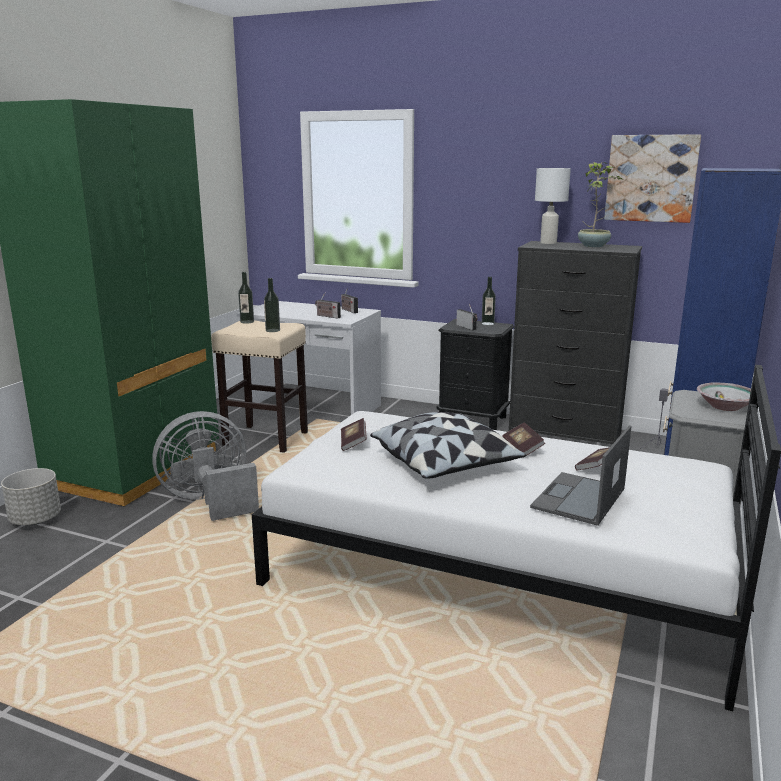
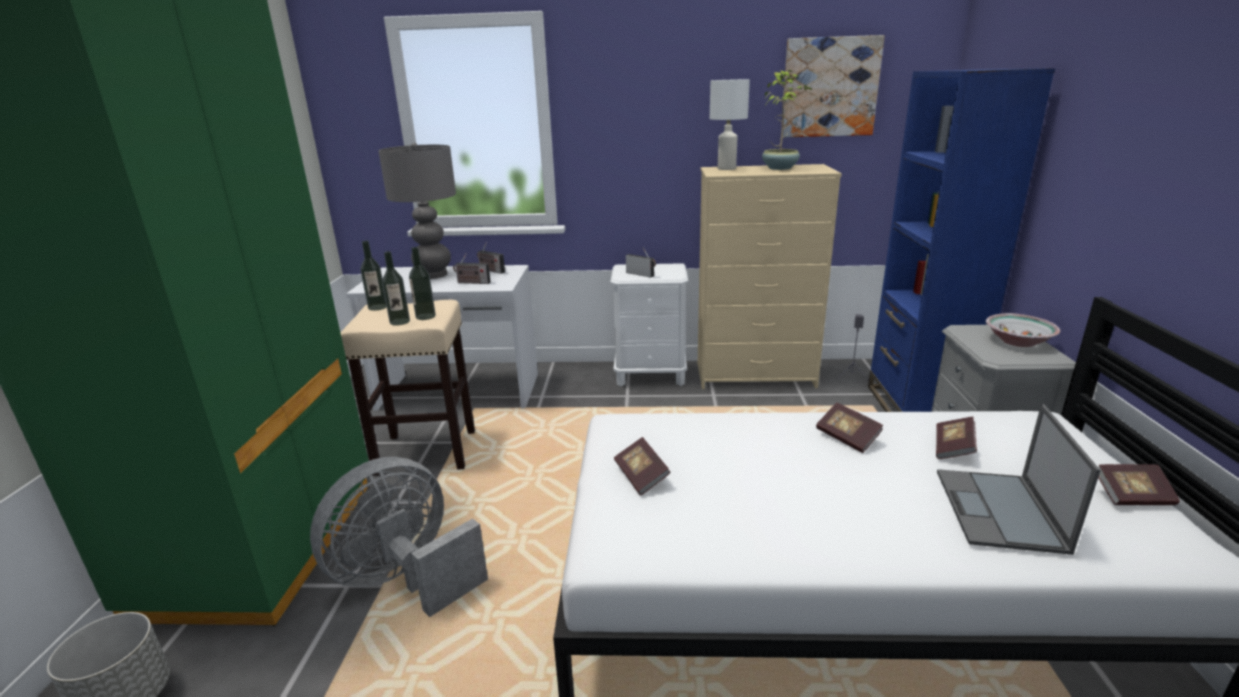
camera: 20 degrees left, 5 degrees up
pillow [370,412,526,479] -> none
black nightstand [437,319,514,430] -> white nightstand [610,263,688,386]
bottle [482,277,496,325] -> bottle moved to [382,251,410,326]
black dresser [509,241,642,444] -> beige dresser [698,164,842,389]
none -> grey table lamp [378,143,456,279]
none -> book [1098,464,1180,505]

